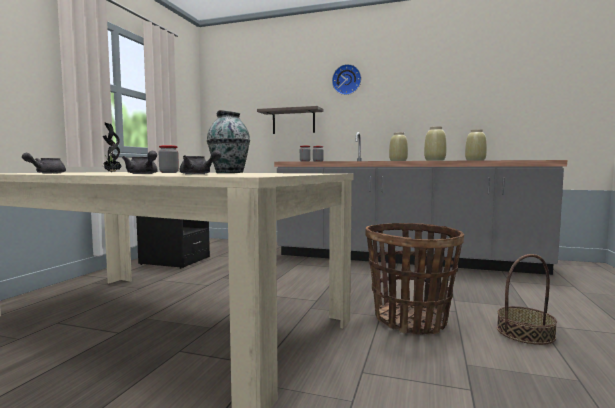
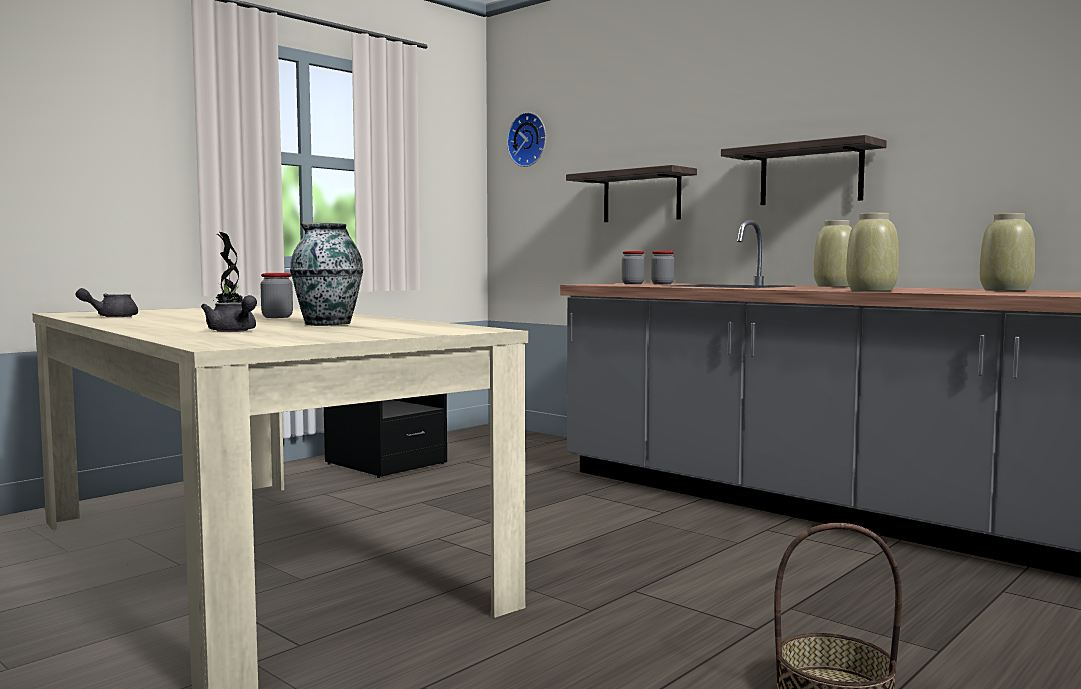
camera: 25 degrees right, 0 degrees up
grey teapot [122,151,158,174] -> none
wall clock [332,64,361,95] -> wall clock moved to [507,112,546,167]
basket [365,223,464,335] -> none
none -> shelf [721,135,887,205]

